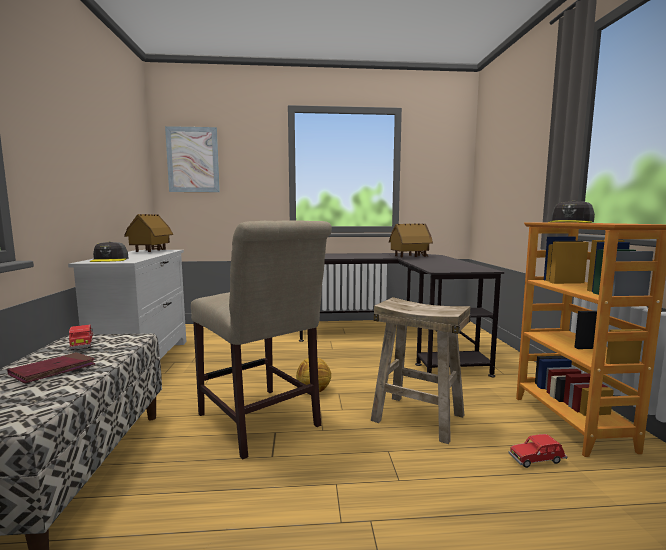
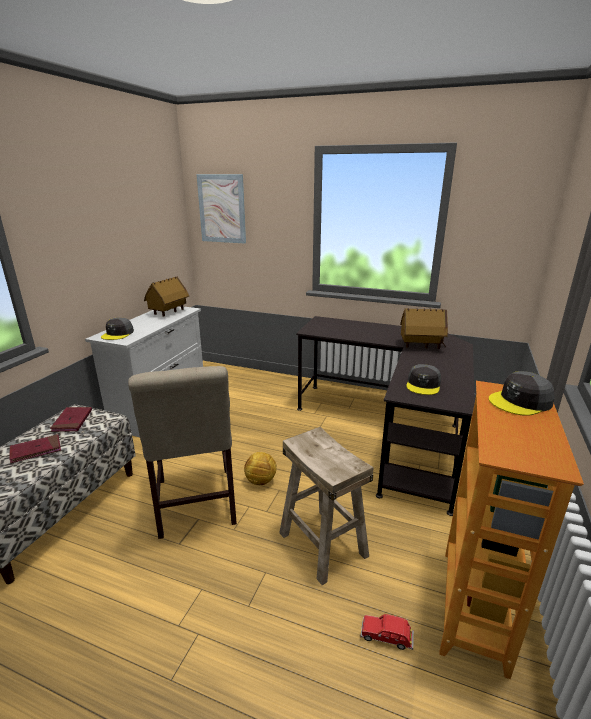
camera: 25 degrees right, 15 degrees up
red toy car [69,325,94,351] -> red book [50,407,92,432]
none -> grey cap [406,364,441,395]

